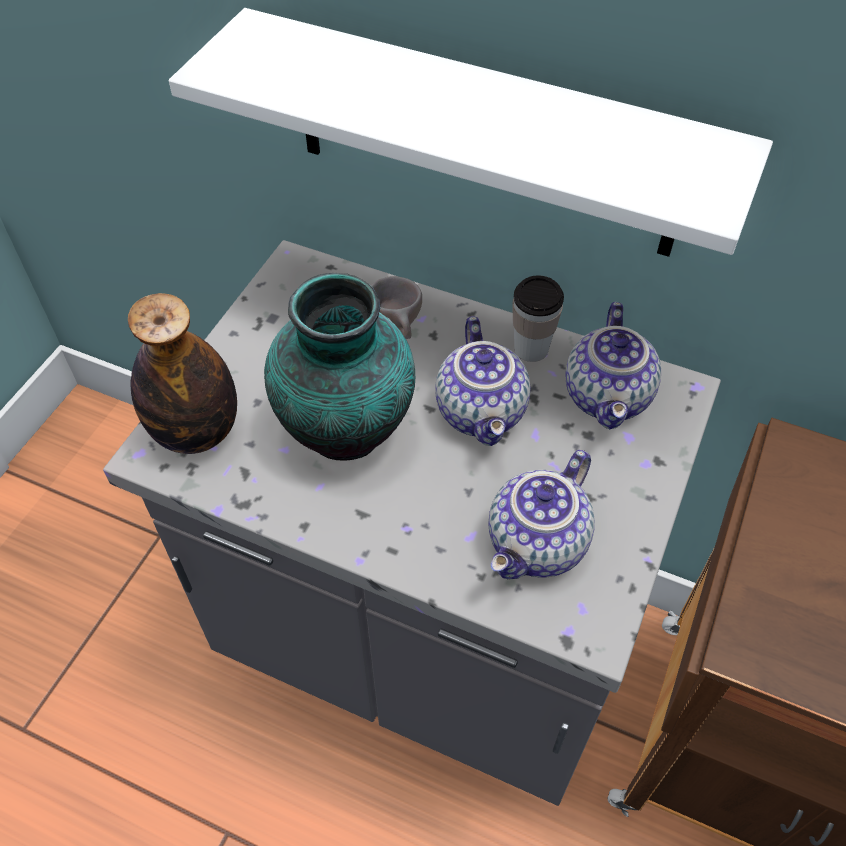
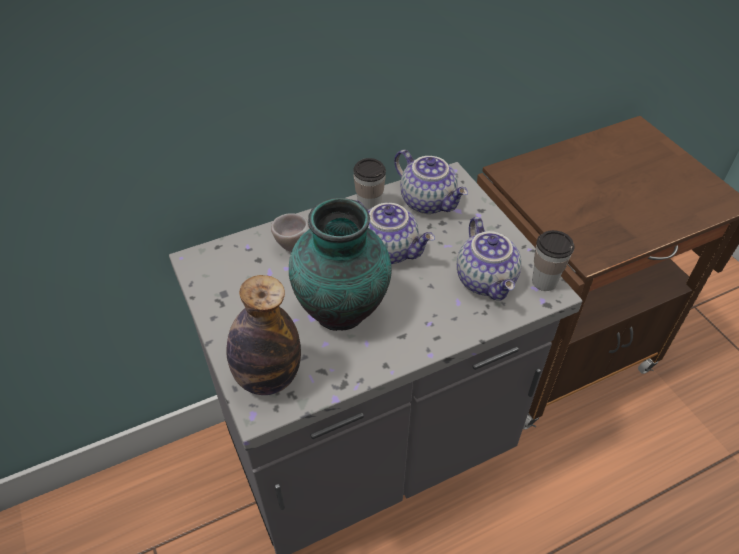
camera: 50 degrees left, 5 degrees down
white shelf [169,8,773,257] -> none
none -> cup [532,230,575,291]

